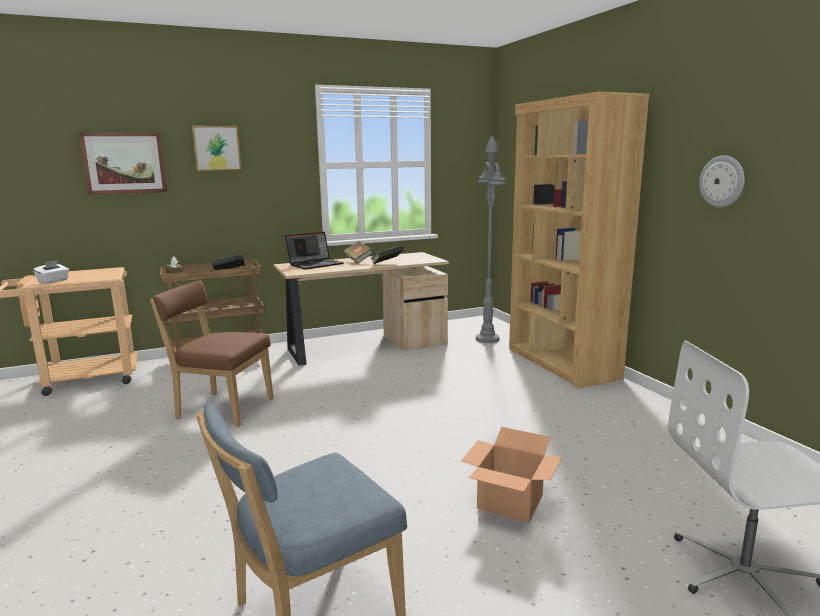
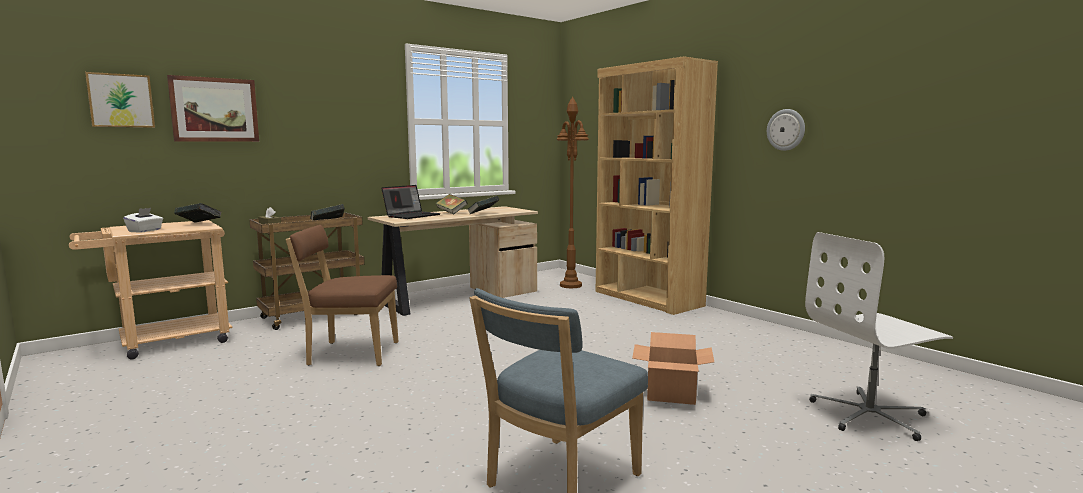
camera: 15 degrees left, 5 degrees down
picture [192,126,242,171] -> picture moved to [85,72,155,128]
grey floor lamp [476,136,506,343] -> brown floor lamp [556,97,589,288]
none -> book [174,203,221,223]

